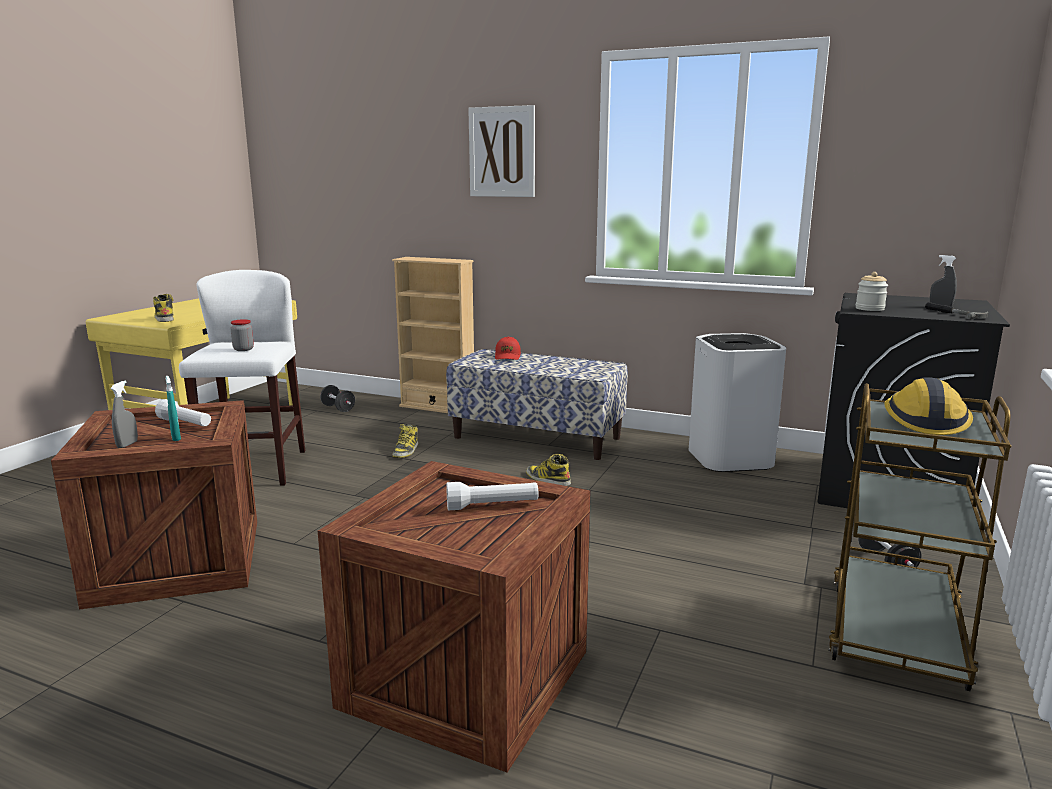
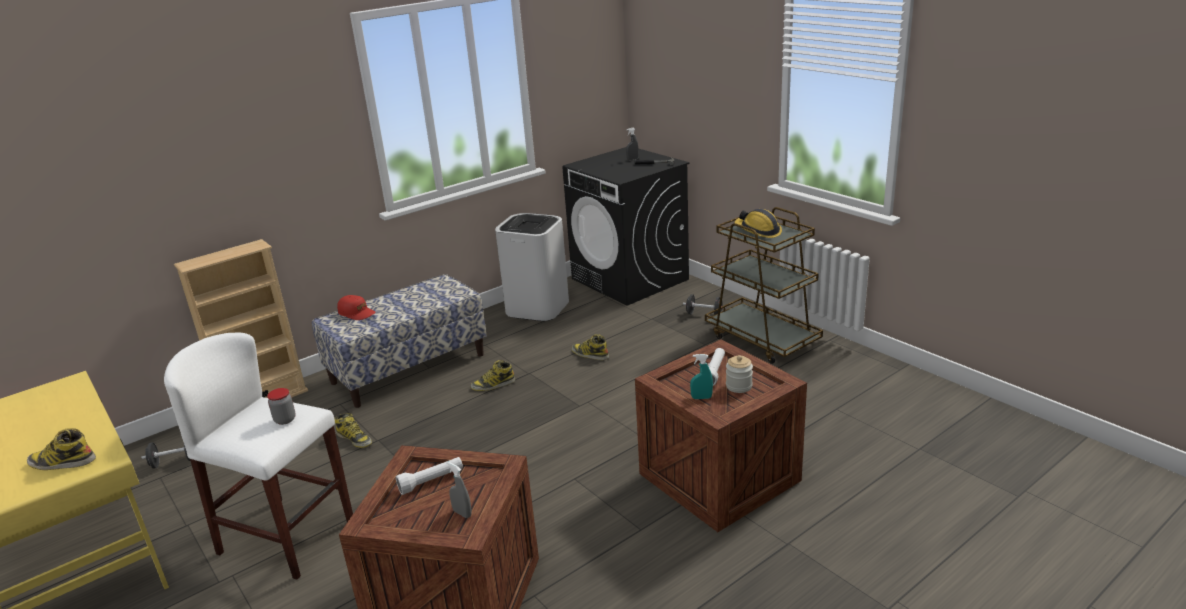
camera: 60 degrees left, 10 degrees up
turquoise spray bottle [166,376,181,441] -> turquoise spray bottle moved to [690,354,713,399]
picture [468,105,535,197] -> none
jar [856,272,888,311] -> jar moved to [726,355,753,393]
none -> boot [572,334,609,360]

